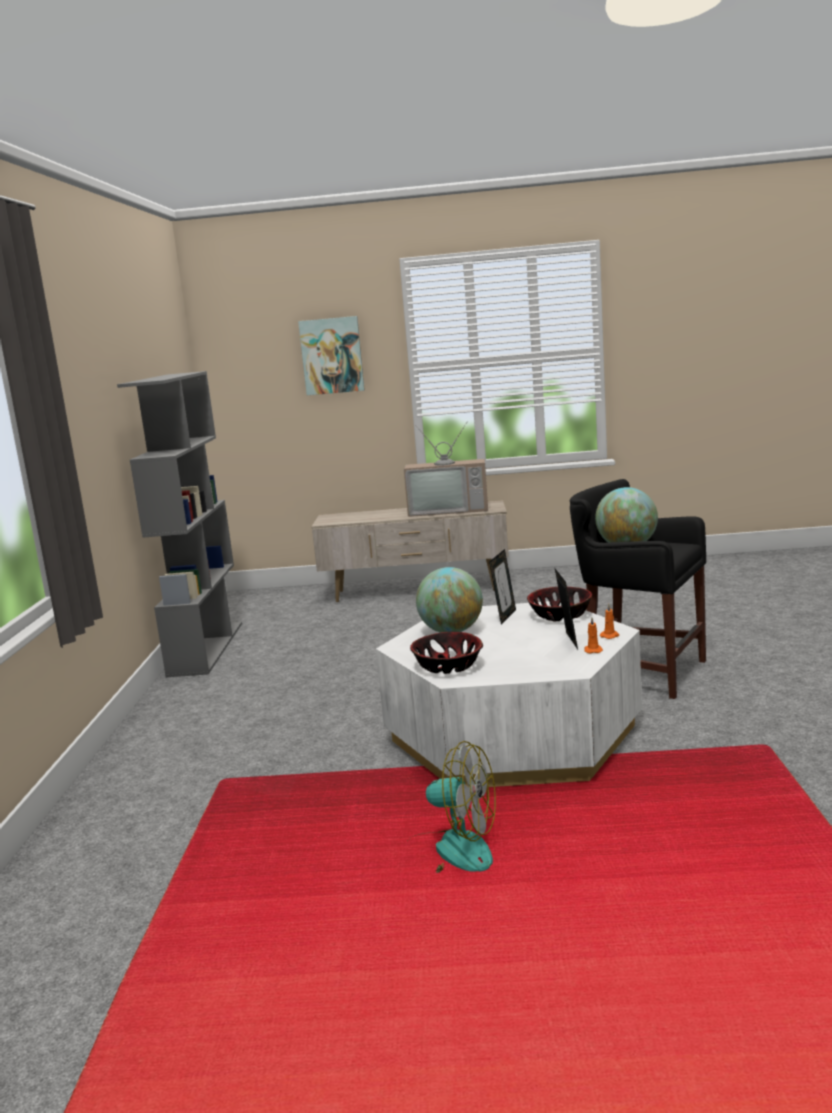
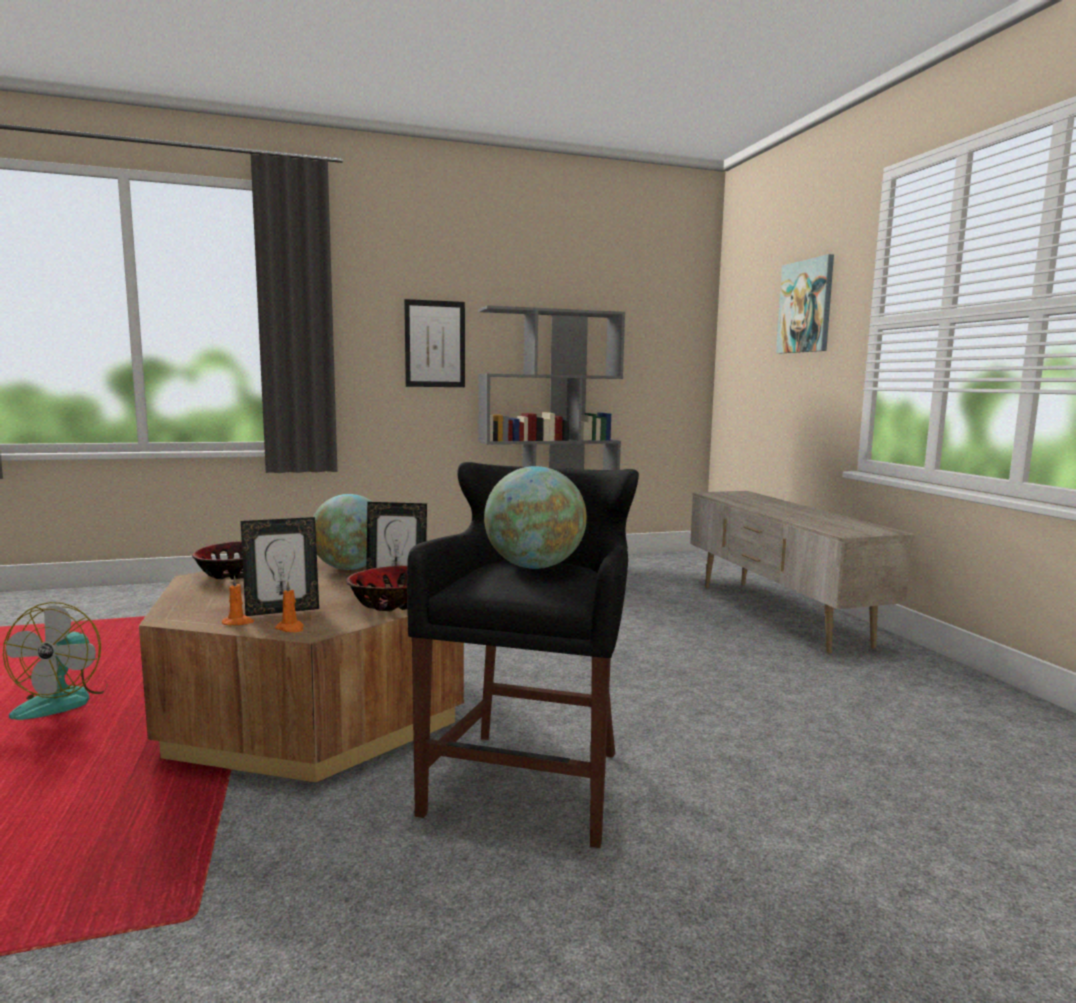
camera: 70 degrees right, 5 degrees down
white coffee table [376,601,642,788] -> brown coffee table [139,555,464,782]
television [404,421,488,517] -> none
none -> picture [404,299,465,387]

